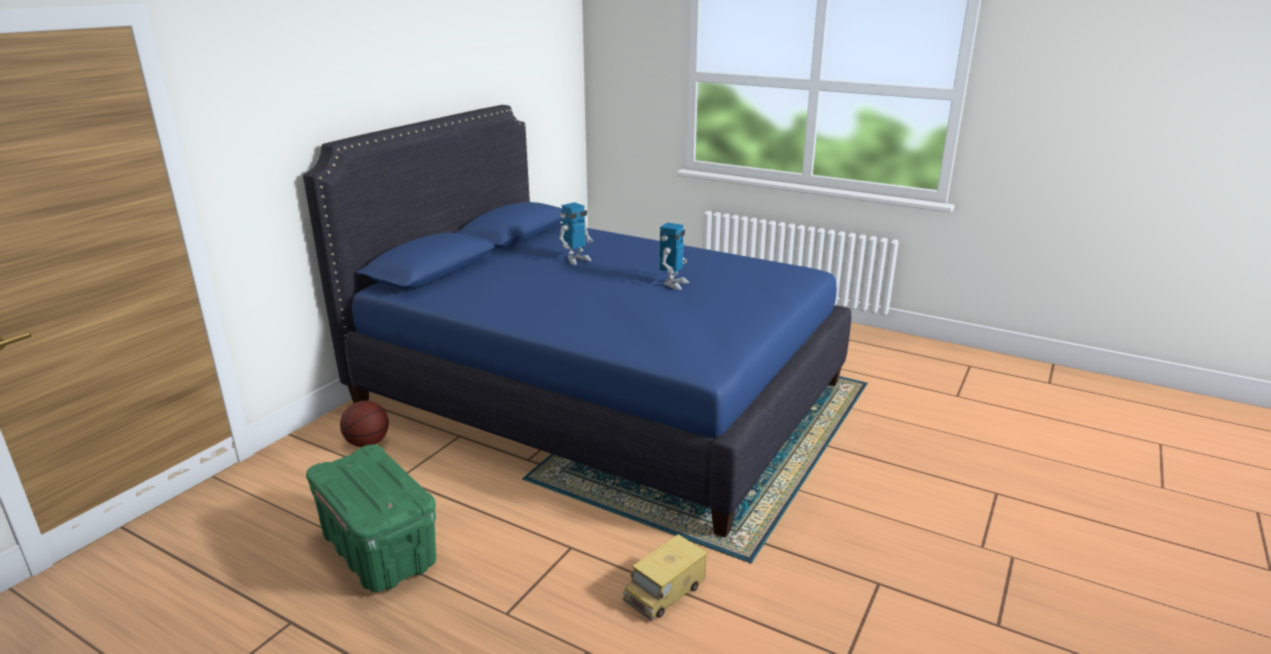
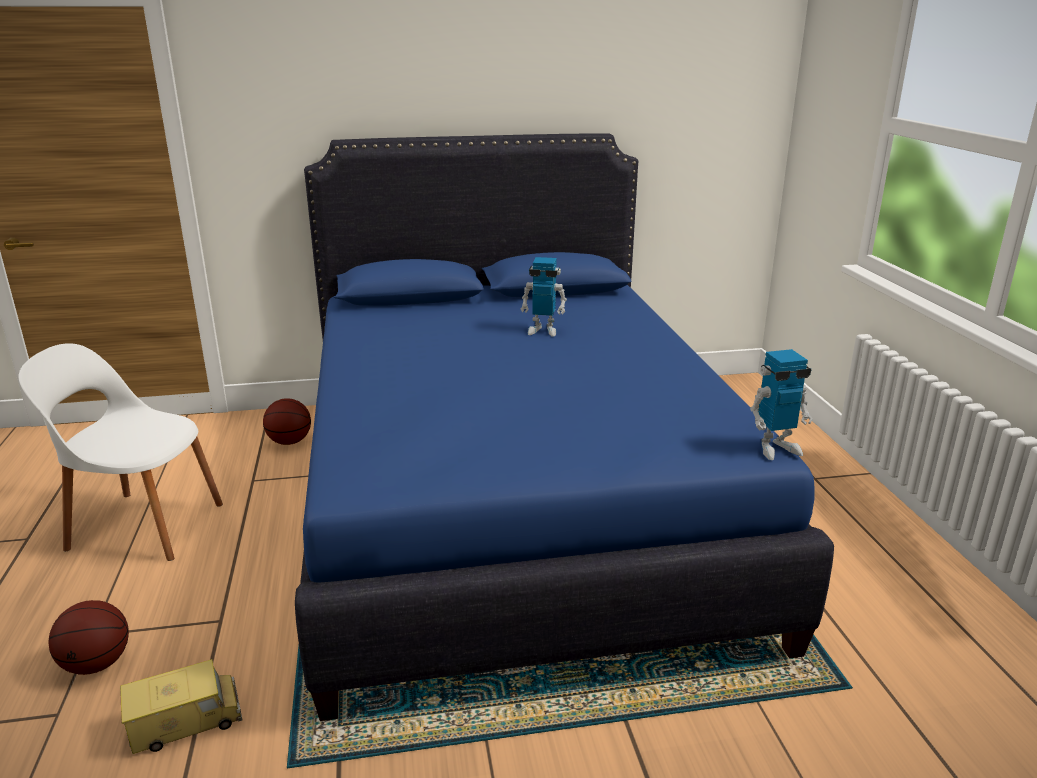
camera: 50 degrees right, 0 degrees up
green storage box [306,444,436,592] -> white chair [18,343,223,561]
toy truck [623,534,708,621] -> toy truck turned 150 degrees clockwise [120,659,242,754]
toy robot [660,223,689,290] -> toy robot moved to [750,349,813,460]
none -> basketball [48,600,129,675]

